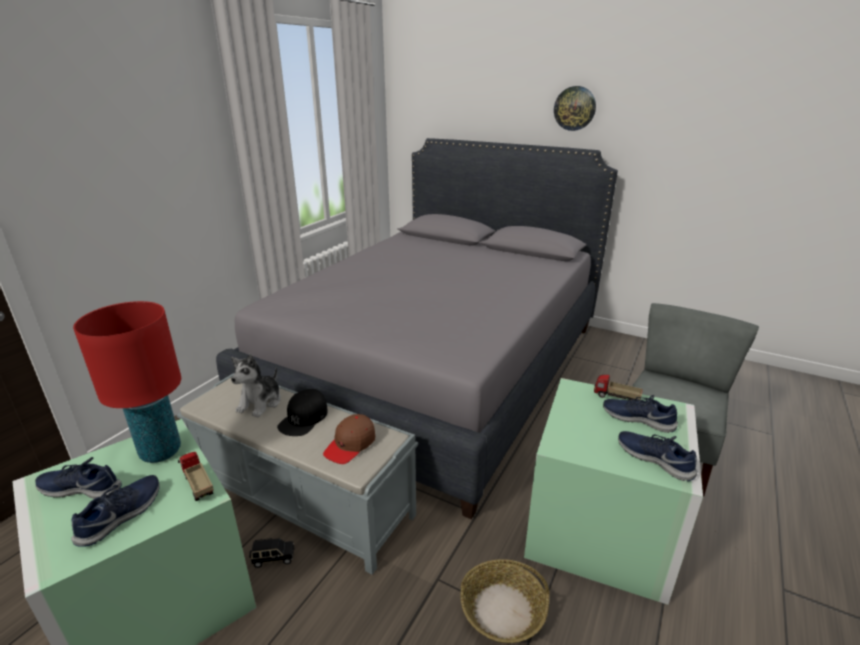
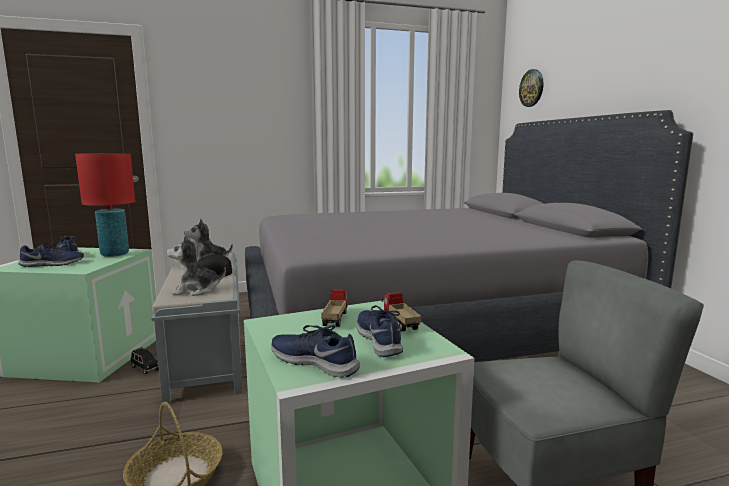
camera: 45 degrees right, 15 degrees down
toy truck [178,452,214,501] -> toy truck moved to [321,289,348,327]
brown cap [323,414,375,464] -> plush toy [167,235,226,296]
wall clock [554,86,596,131] -> wall clock moved to [519,69,543,107]
blue shoe [618,431,698,481] -> blue shoe turned 60 degrees counterclockwise [271,325,360,378]

